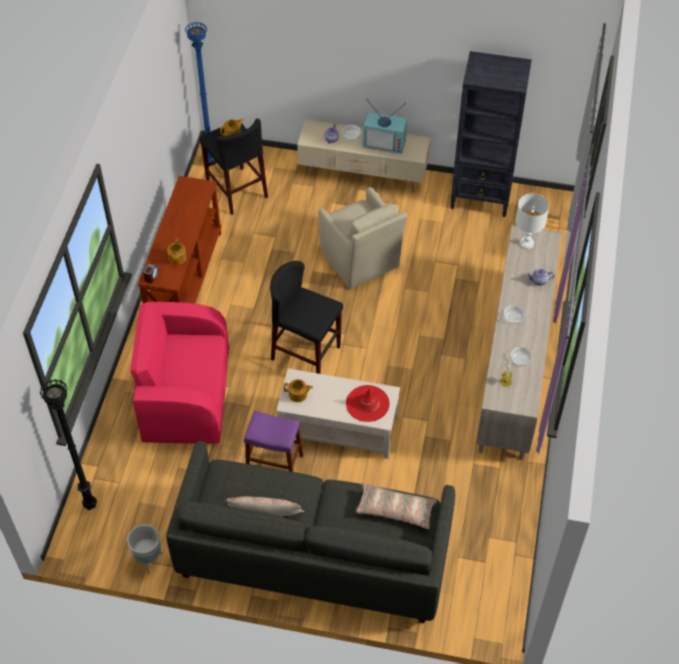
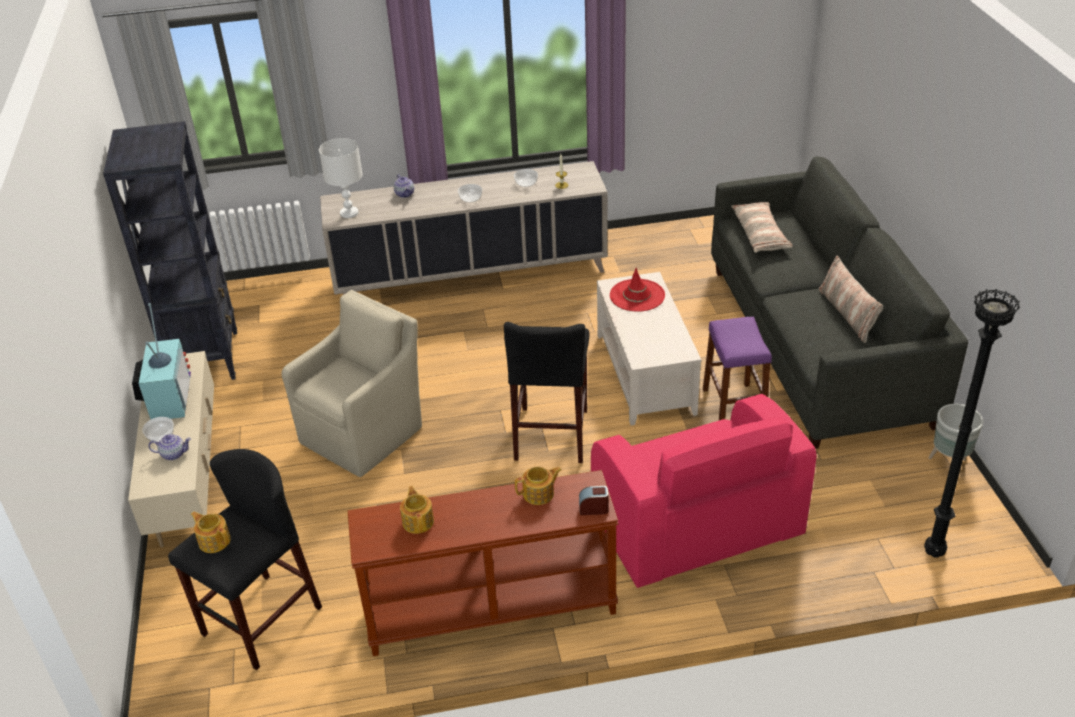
camera: 110 degrees left, 15 degrees down
blue floor lamp [185,22,214,163] -> none
teapot [284,379,313,402] -> teapot moved to [400,486,434,534]

